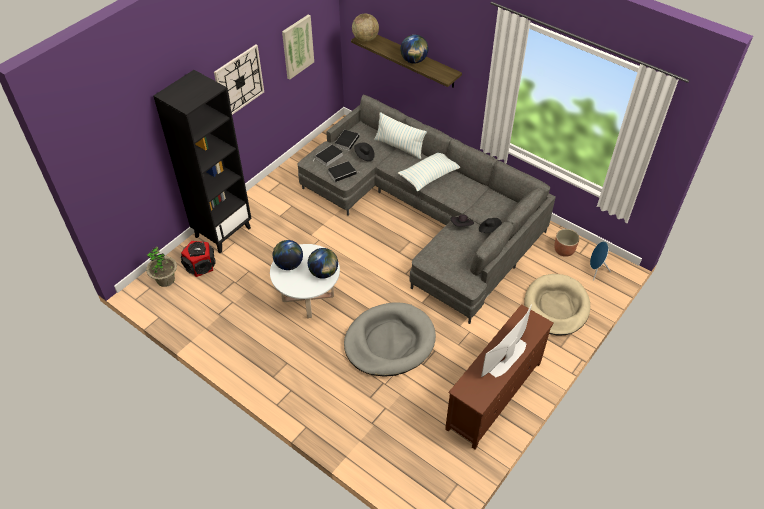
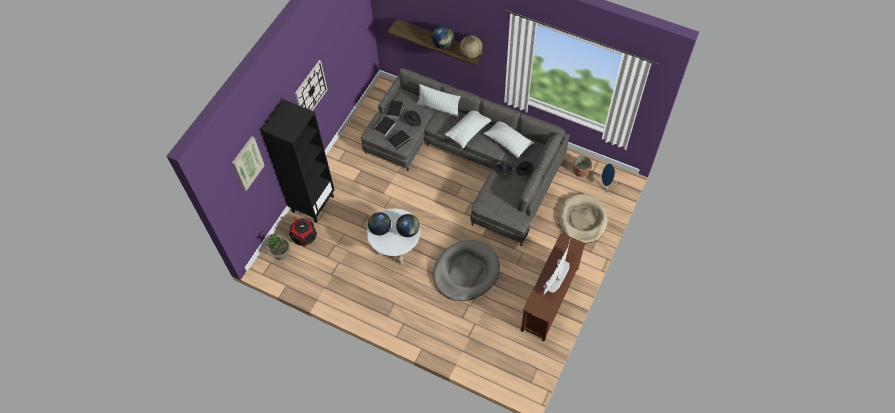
camera: 10 degrees left, 10 degrees up
picture [282,15,314,80] -> picture moved to [232,136,265,191]
globe [352,13,379,42] -> globe moved to [460,35,482,58]
none -> pillow [483,122,534,158]

